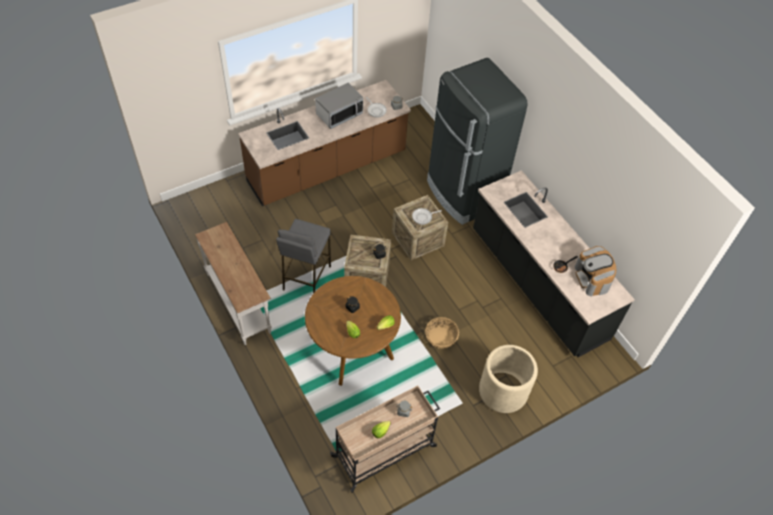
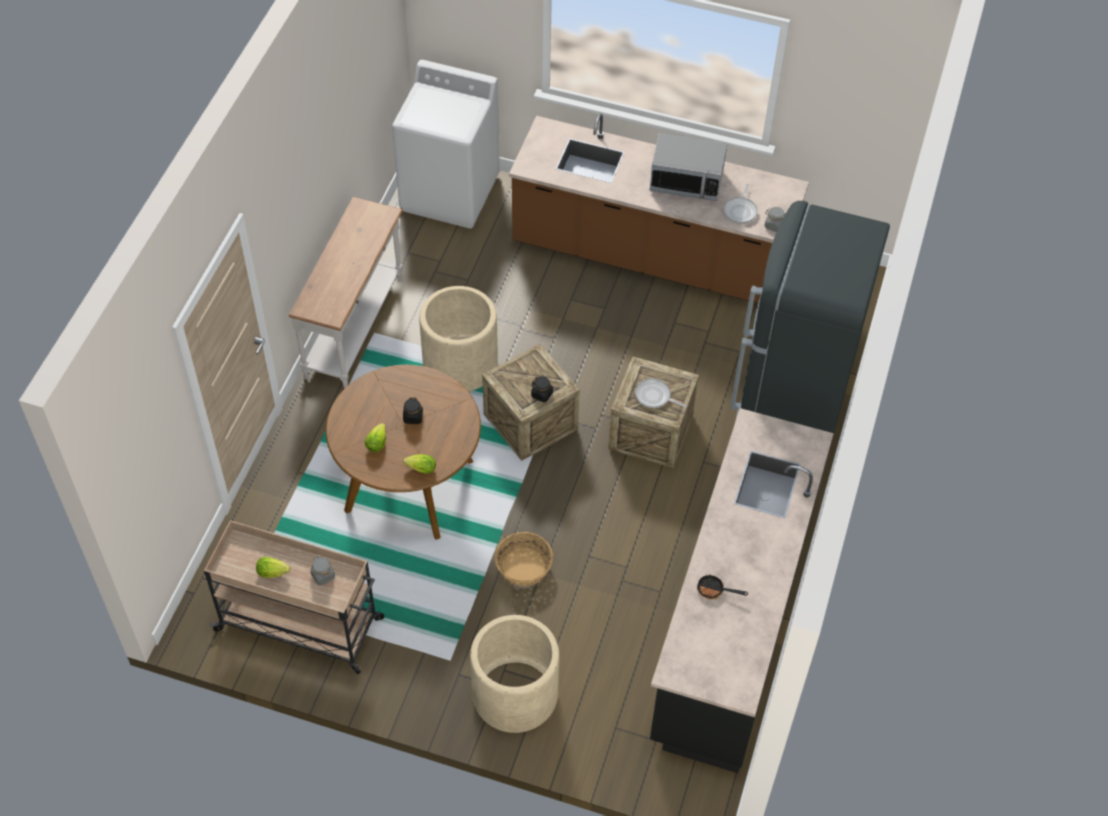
camera: 50 degrees right, 0 degrees up
grey stool [276,219,331,293] -> beige planter [419,286,498,392]
coffee machine [575,246,617,296] -> none
none -> white washing machine [392,60,500,229]

